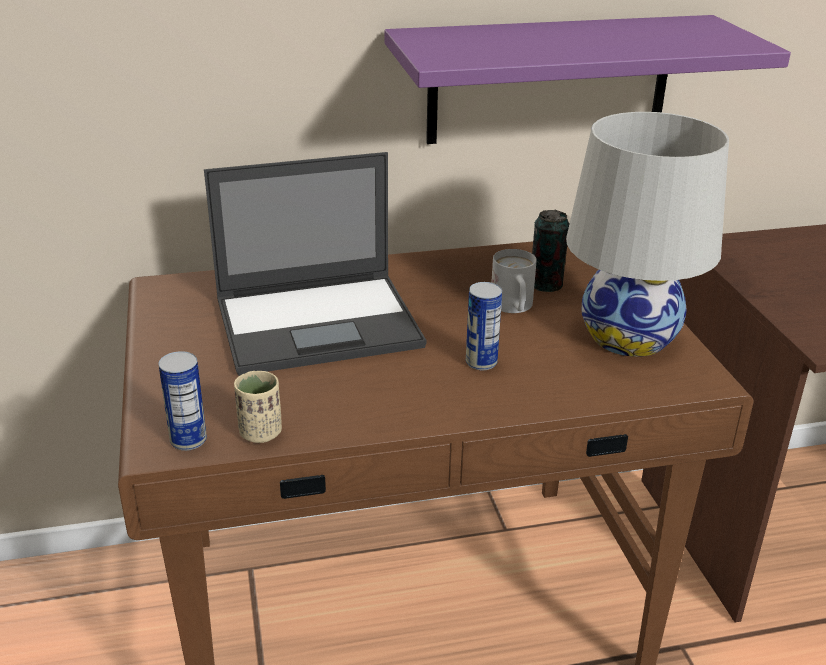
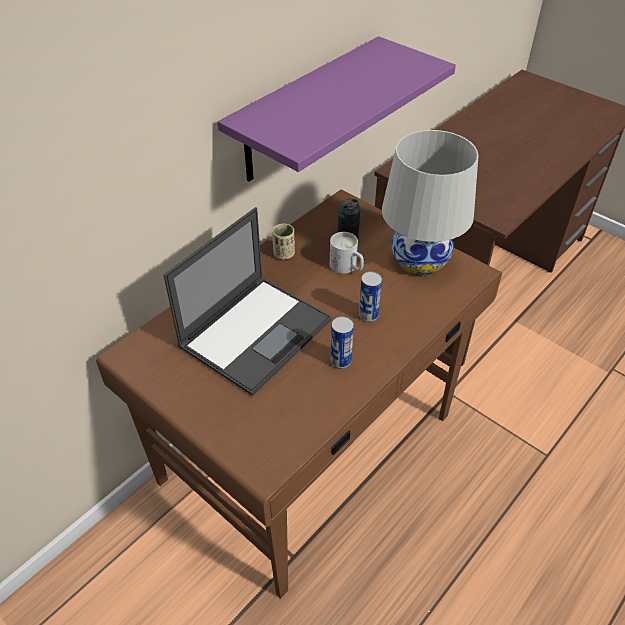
camera: 35 degrees left, 15 degrees up
can [158,351,207,451] -> can moved to [331,317,354,369]
beige cup [234,371,282,443] -> beige cup moved to [272,224,295,260]

